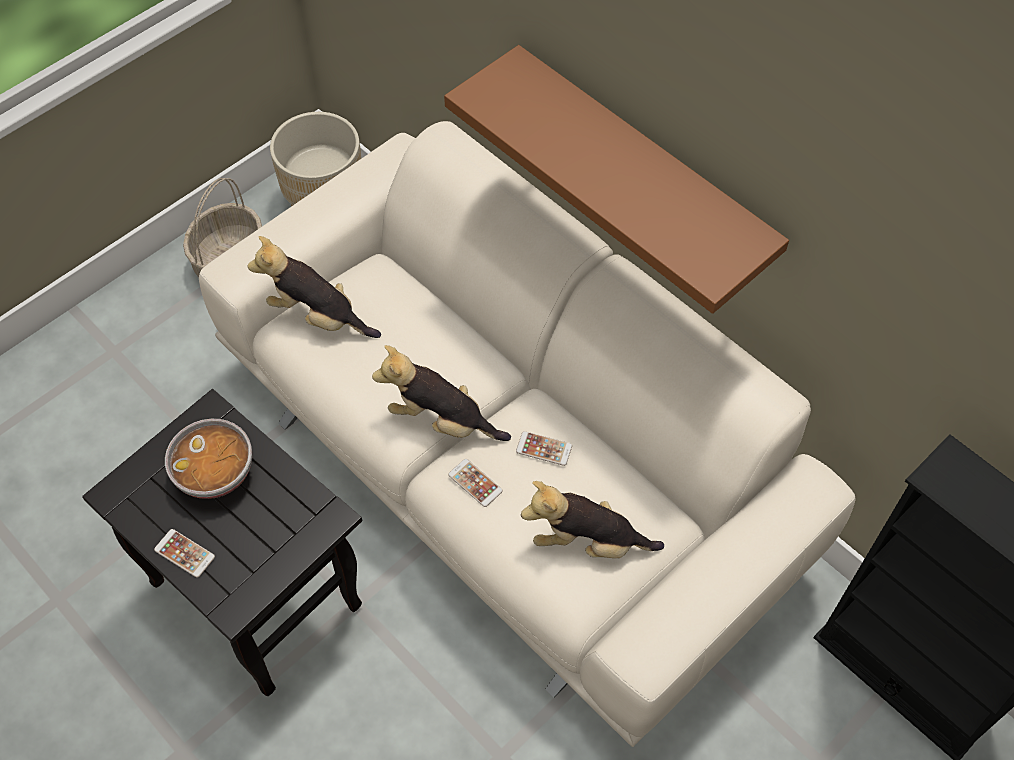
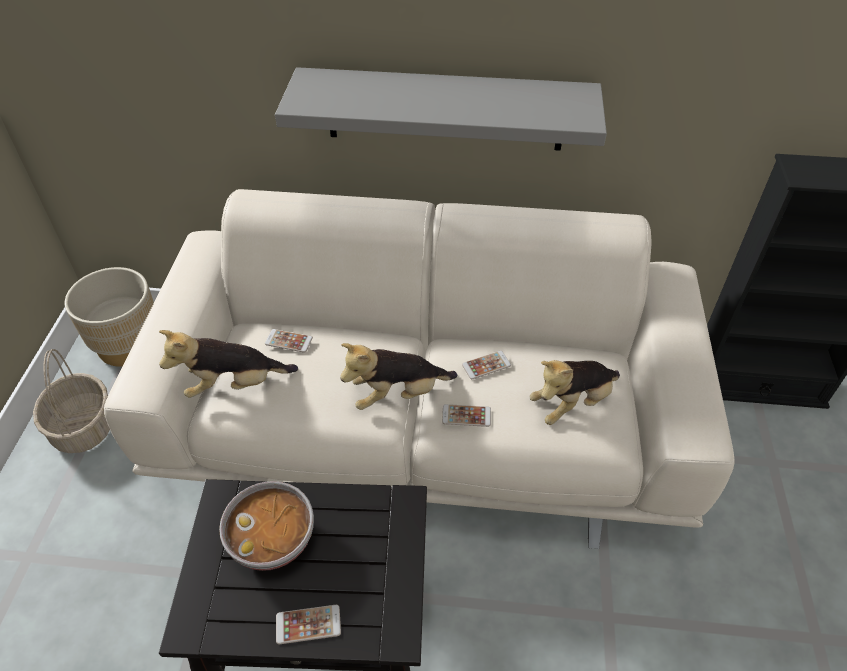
camera: 40 degrees left, 10 degrees down
brown shelf [444,45,789,314] -> grey shelf [275,67,607,151]
none -> phone [265,329,313,353]

